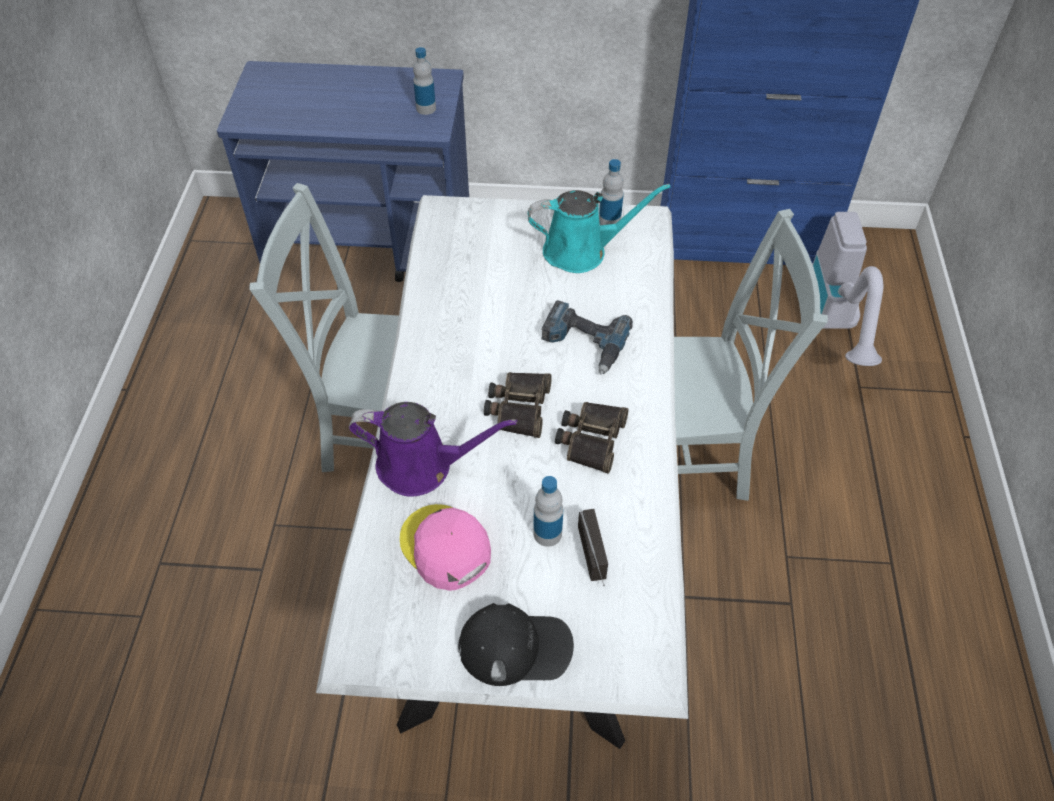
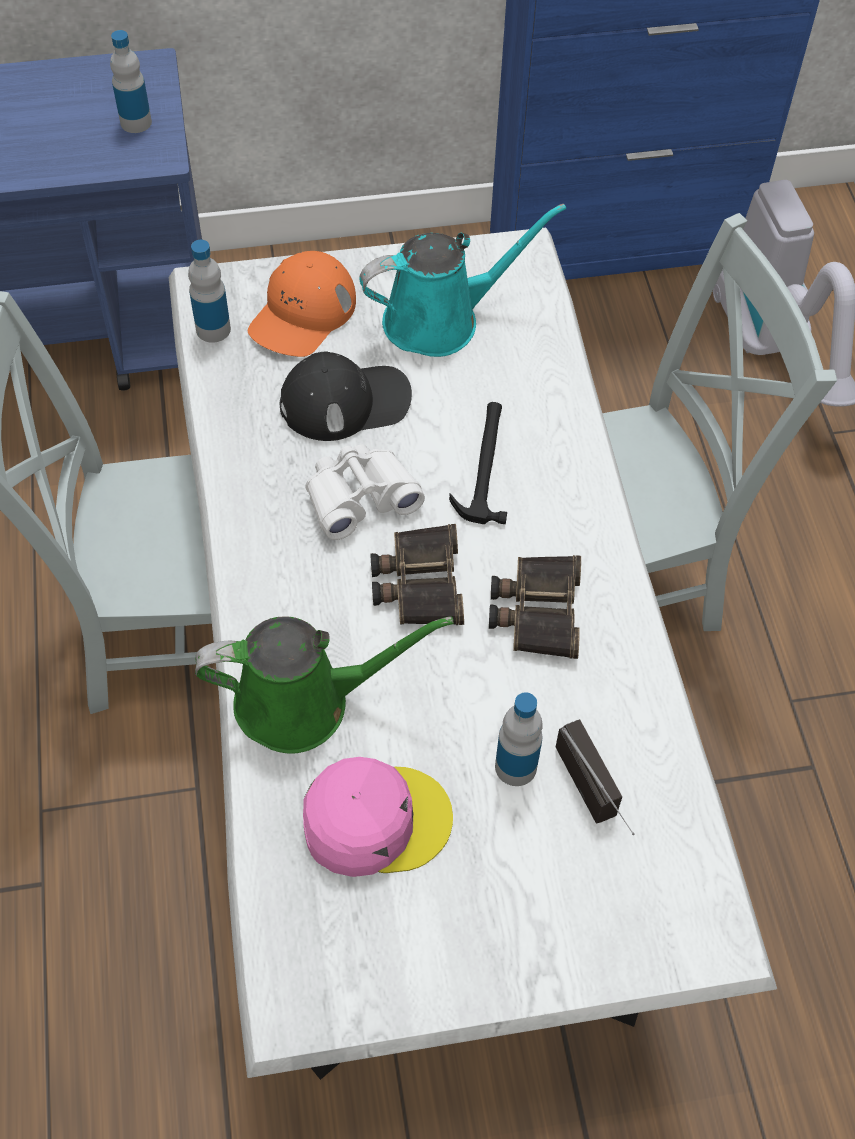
camera: 15 degrees left, 5 degrees up
purple watering can [349,402,517,497] -> green watering can [195,616,453,754]
pink cap [400,504,491,591] -> pink cap turned 135 degrees clockwise [303,757,453,877]
black cap [458,603,574,686] -> black cap moved to [280,351,412,441]
power drill [541,300,633,375] -> hammer [449,402,507,524]
bottle [599,159,624,225] -> bottle moved to [188,240,231,343]
none -> orange cap [248,251,356,357]
none -> white binoculars [305,444,425,540]

